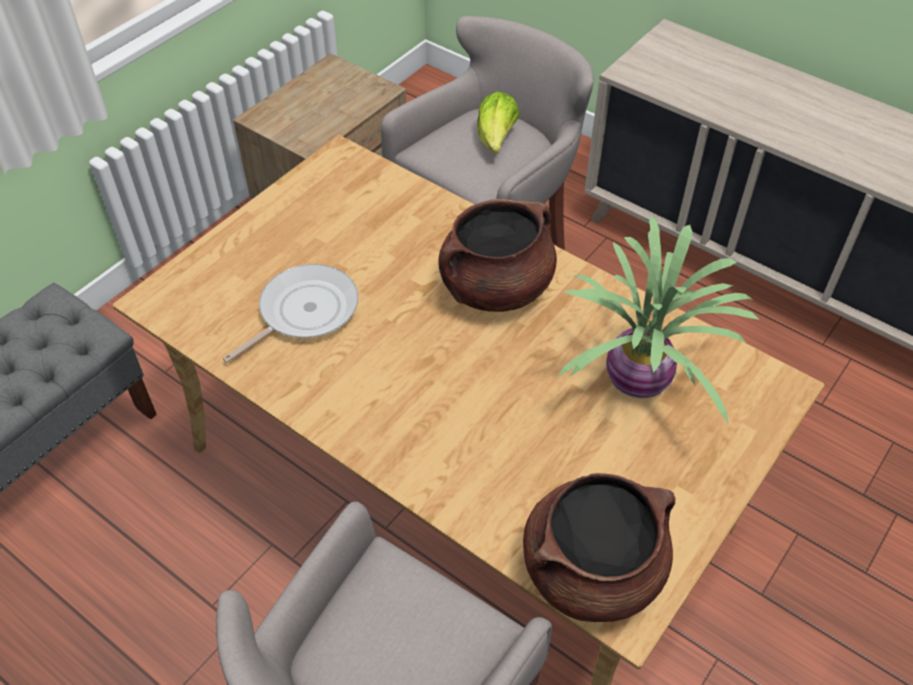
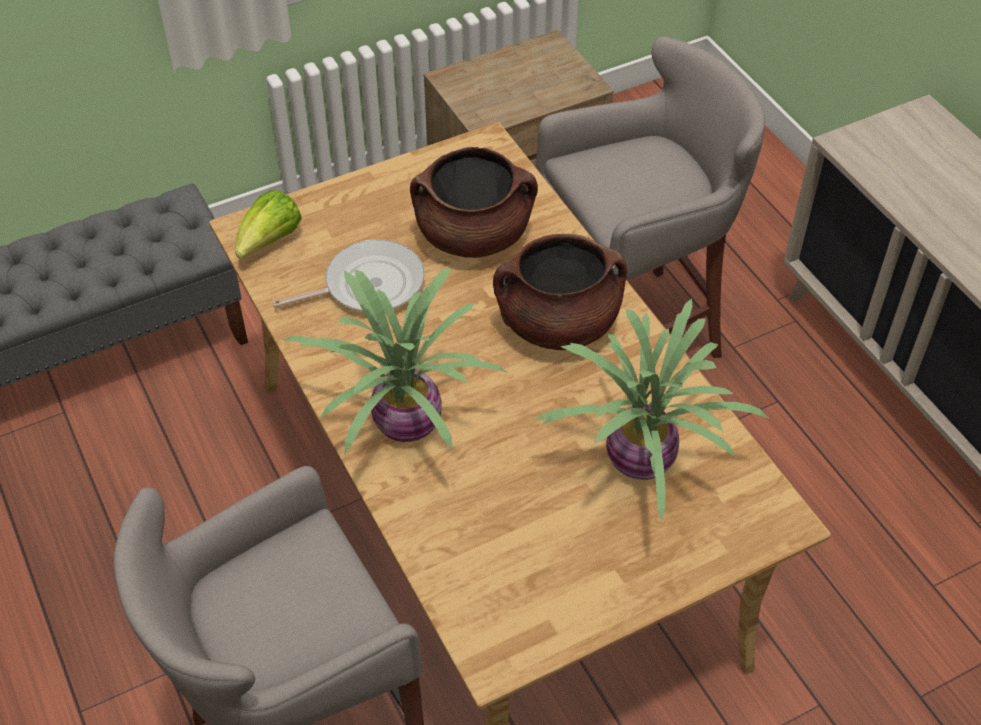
camera: 25 degrees right, 0 degrees up
lettuce [477,92,520,153] -> lettuce moved to [235,190,302,259]
brown cooking pot [523,473,675,622] -> brown cooking pot moved to [410,147,538,258]
none -> potted plant [282,267,507,454]

